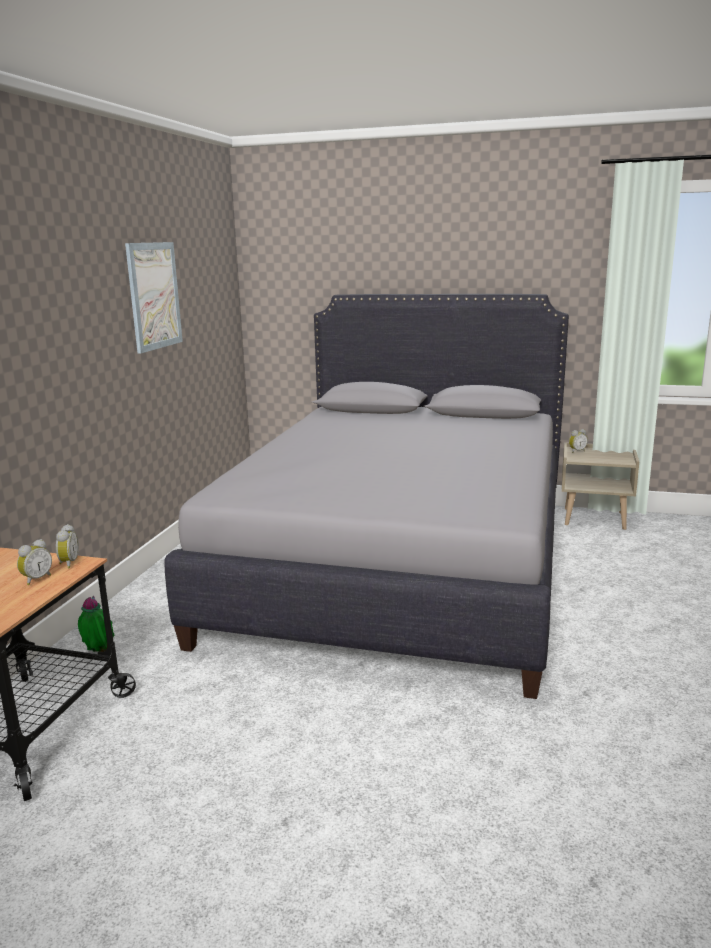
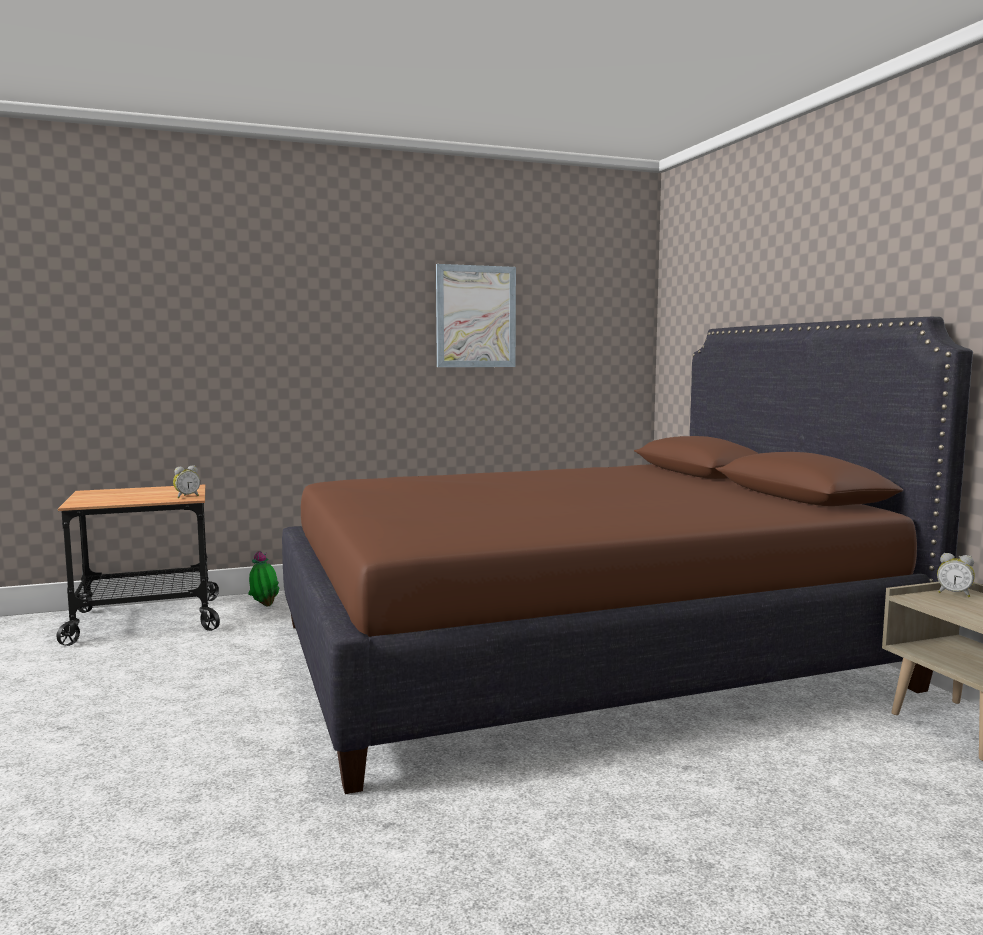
camera: 55 degrees right, 10 degrees down
alarm clock [17,539,52,585] -> none
grey bed [165,294,569,699] -> brown bed [282,317,973,794]

